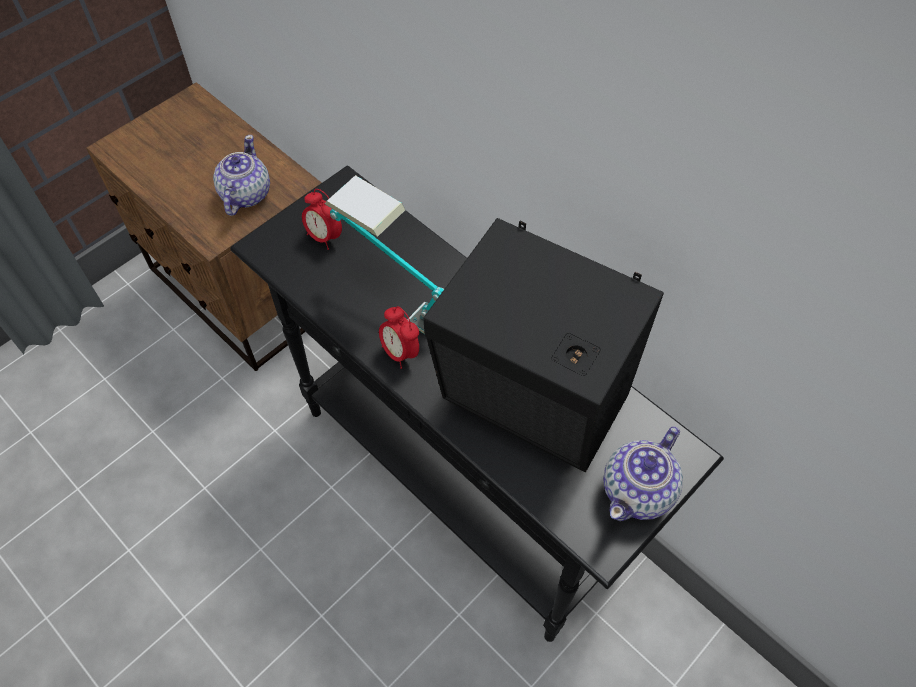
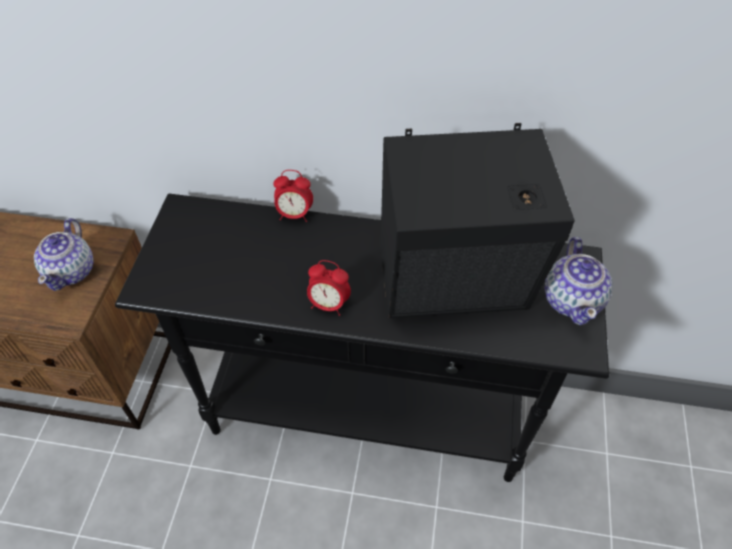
camera: 35 degrees left, 5 degrees down
teapot [213,135,270,216] -> teapot turned 150 degrees counterclockwise [34,218,94,291]
alarm clock [302,189,342,250] -> alarm clock moved to [273,170,313,222]
table lamp [325,175,444,334] -> none

